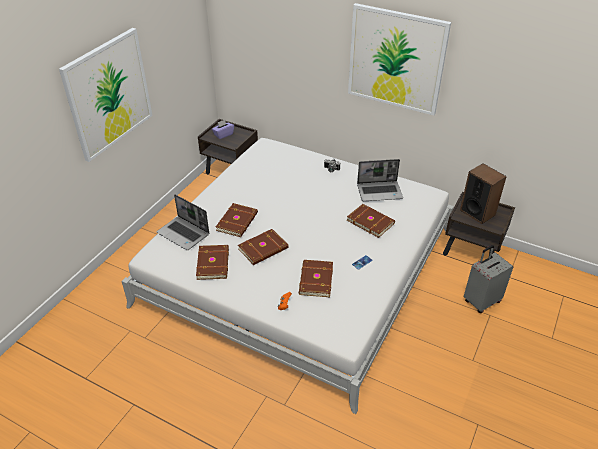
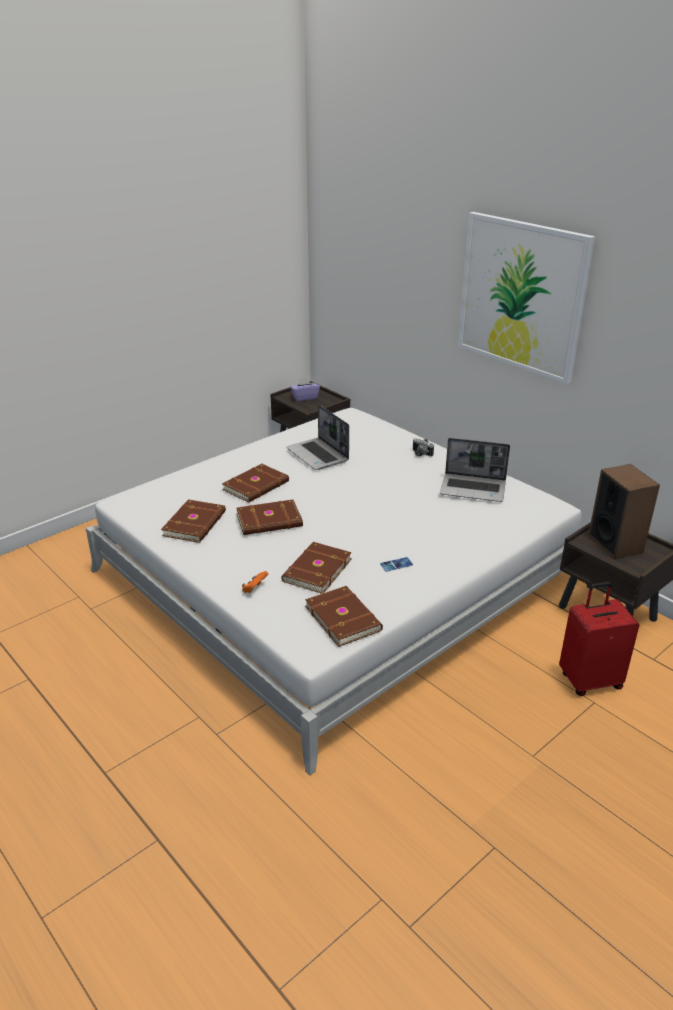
camera: 20 degrees right, 10 degrees down
picture [59,28,153,162] -> none
laptop [157,194,209,250] -> laptop moved to [286,405,349,470]
brown book [347,204,395,238] -> brown book moved to [305,586,383,647]
grey suitcase [464,245,513,313] -> red suitcase [559,582,639,696]

